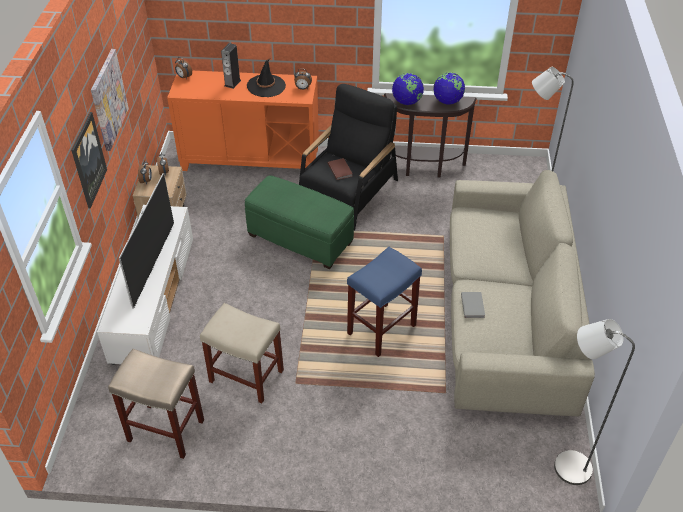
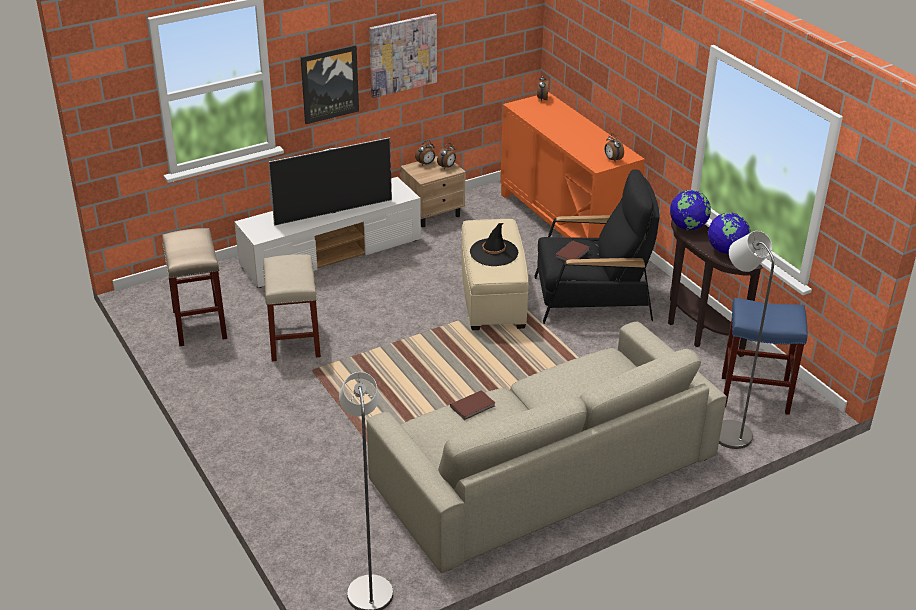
camera: 55 degrees right, 10 degrees down
speaker [221,43,241,89] -> none
green ottoman [245,175,354,269] -> beige ottoman [461,219,529,330]
black hat [247,59,286,97] -> black hat moved to [470,223,518,266]
blue stool [347,247,422,357] -> blue stool moved to [722,298,807,415]
grey book [461,292,485,318] -> brown book [450,390,495,420]

